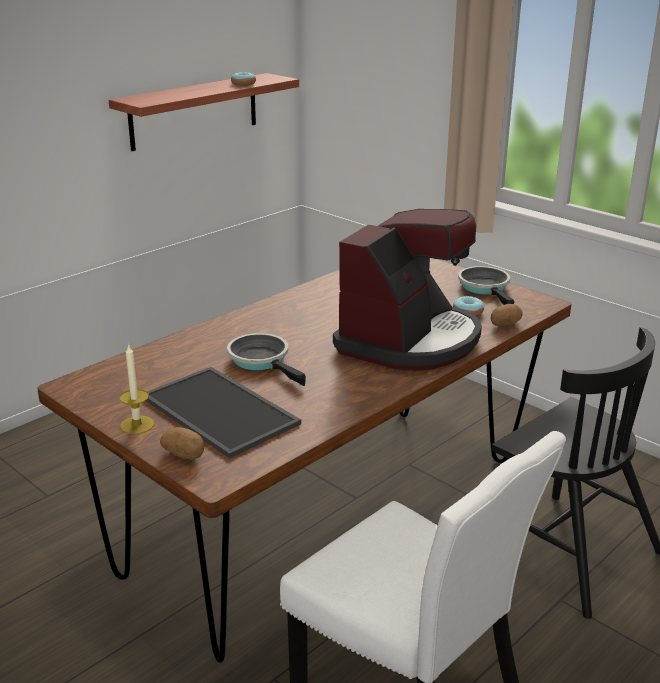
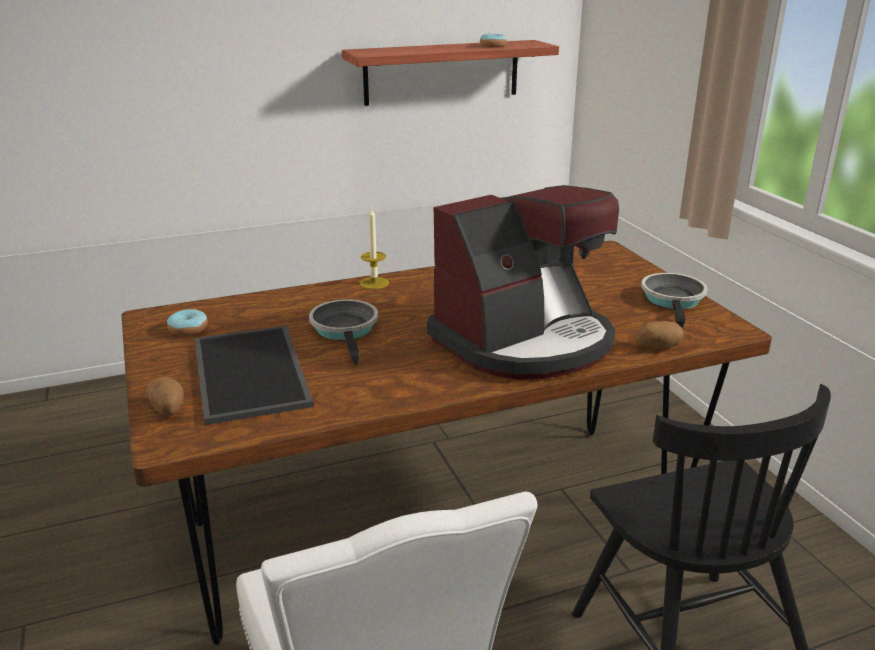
camera: 25 degrees right, 0 degrees up
candle [119,343,154,434] -> candle moved to [360,207,389,289]
donut [453,296,485,316] -> donut moved to [167,309,208,336]

